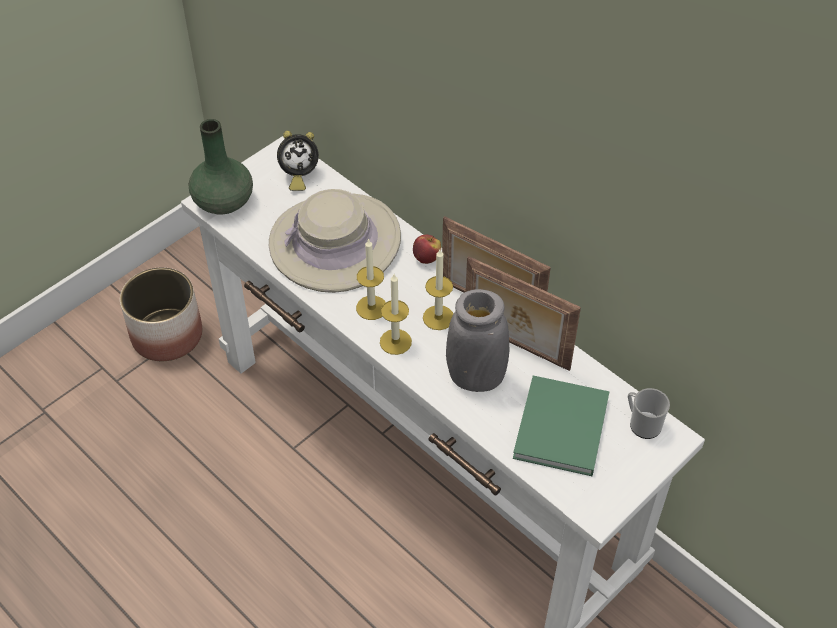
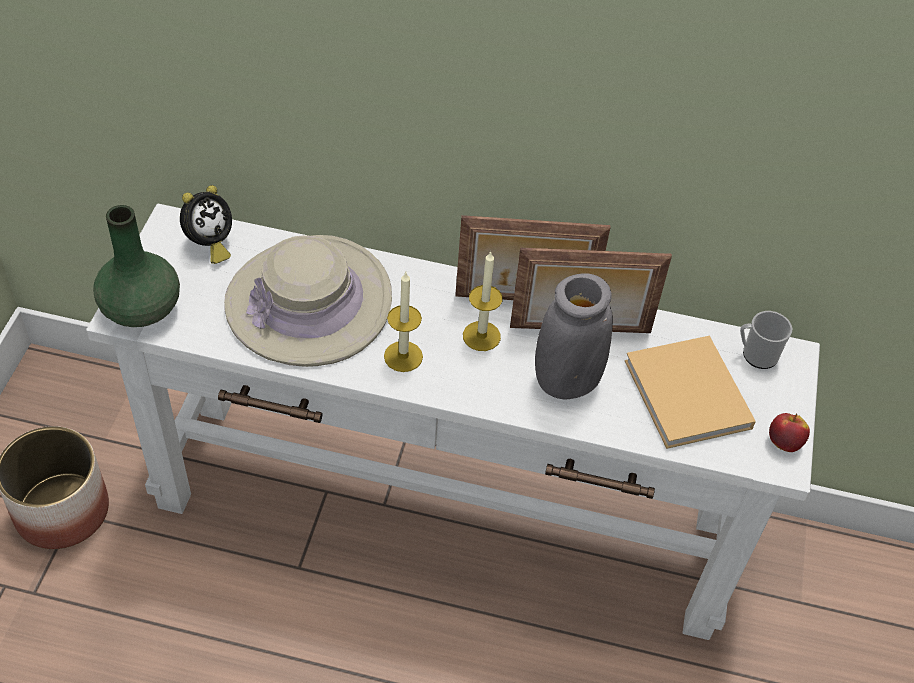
camera: 35 degrees left, 0 degrees up
candle [380,274,412,355] -> none
apple [413,235,441,264] -> apple moved to [769,413,810,452]
green book [513,375,610,476] -> beige book [625,336,756,449]

